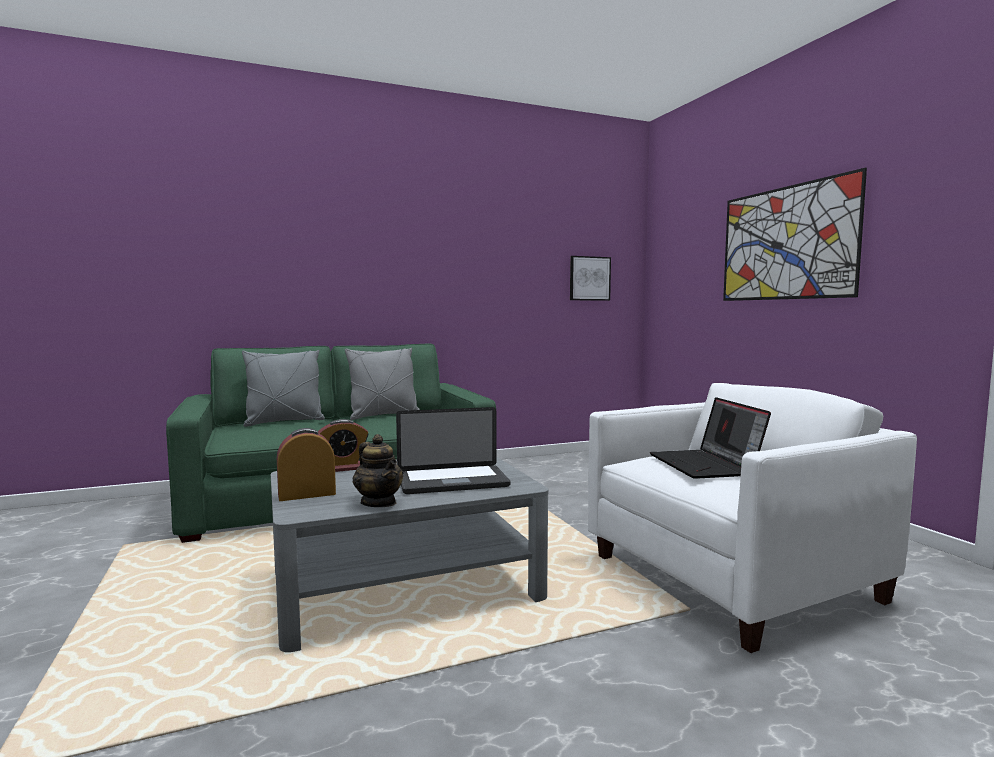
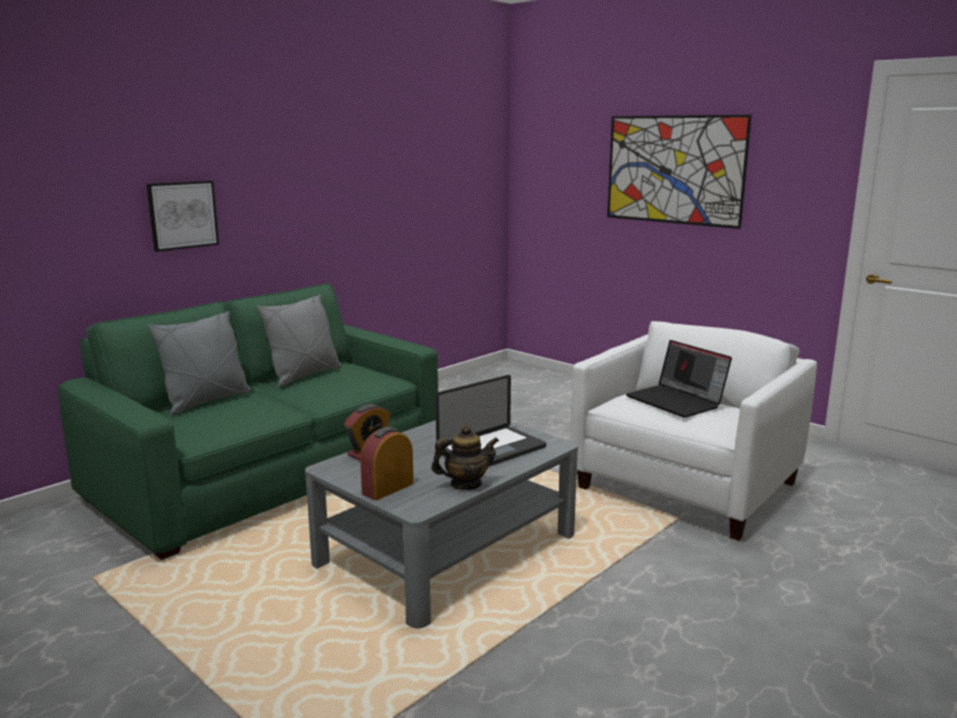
camera: 25 degrees left, 10 degrees up
teapot [353,434,403,507] -> teapot turned 45 degrees counterclockwise [431,425,499,490]
picture [570,256,611,301] -> picture moved to [146,181,219,252]

